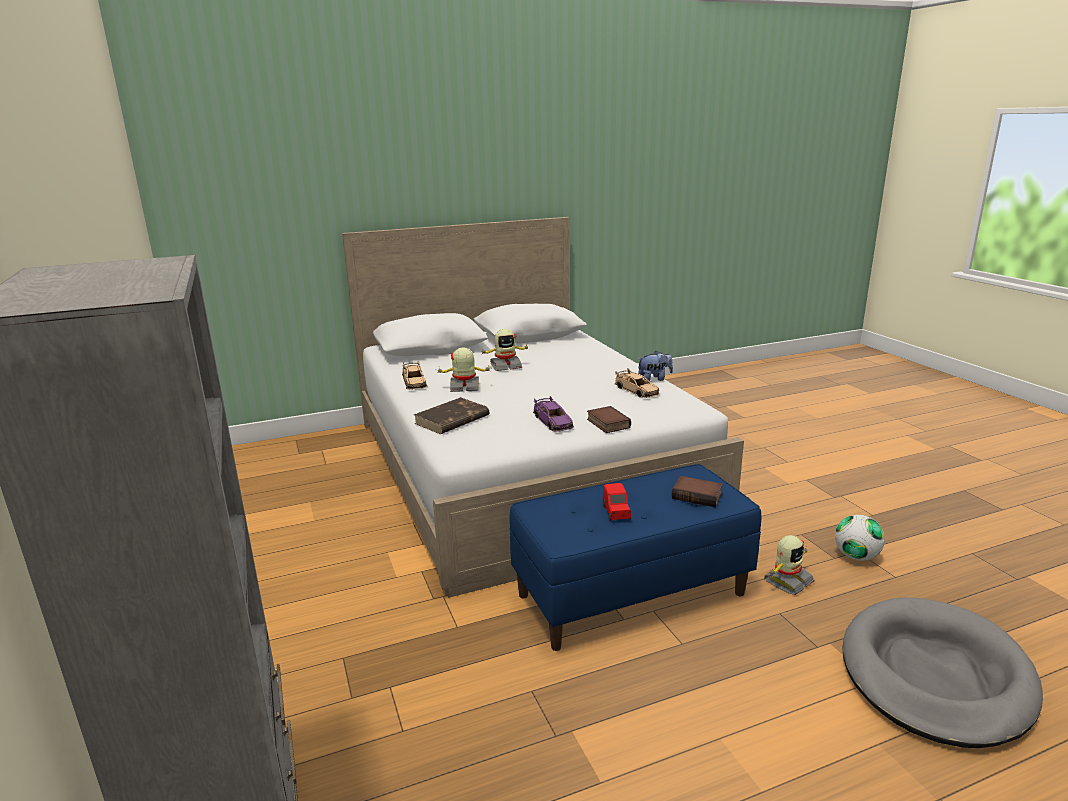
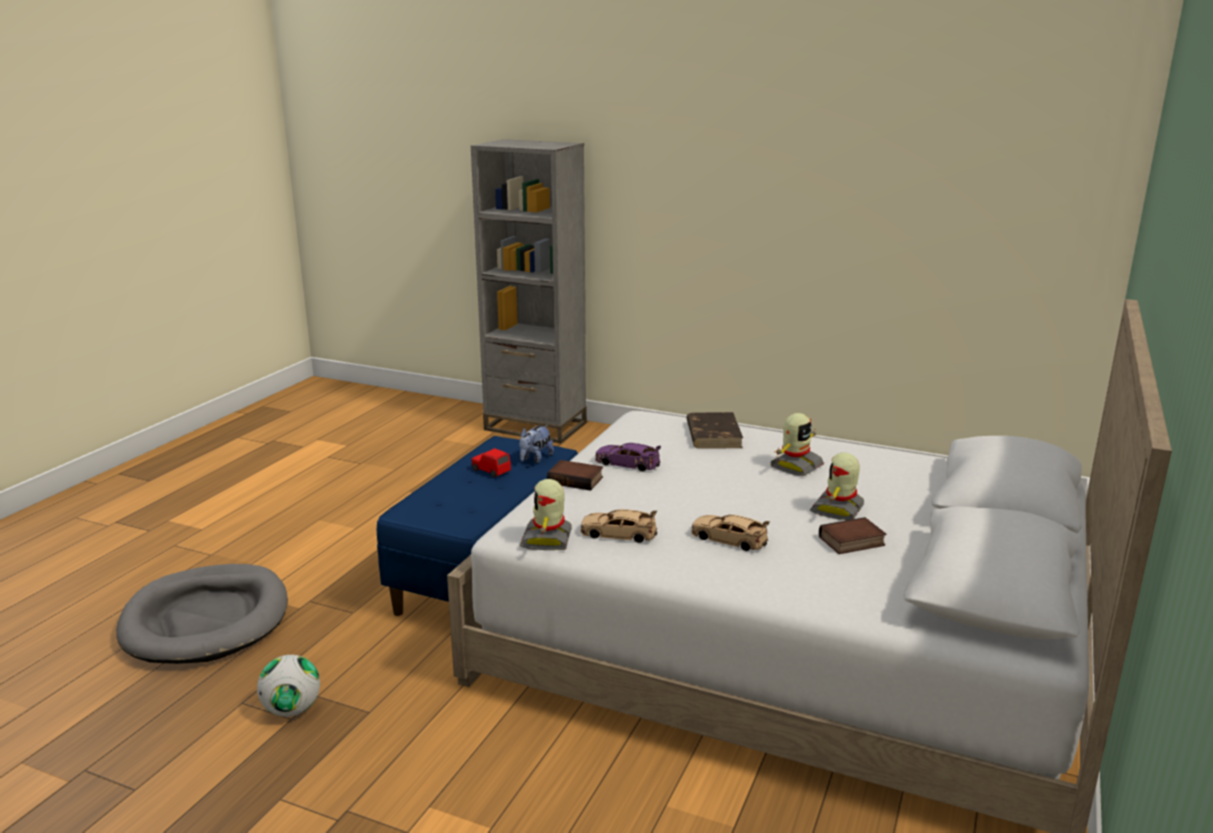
camera: 135 degrees right, 0 degrees up
beige toy car [402,361,427,390] -> beige toy car moved to [691,515,770,551]
plush toy [638,351,673,381] -> plush toy moved to [519,425,554,463]
book [672,476,723,507] -> book moved to [819,517,886,554]
toy robot [764,535,814,595] -> toy robot moved to [520,479,572,550]

